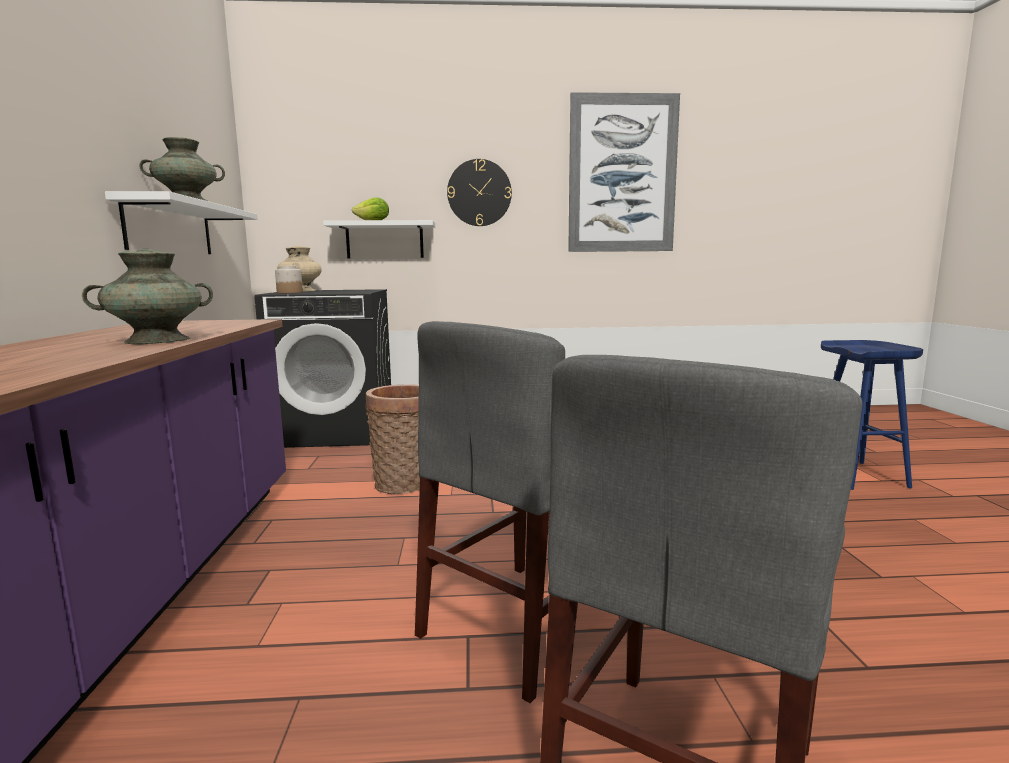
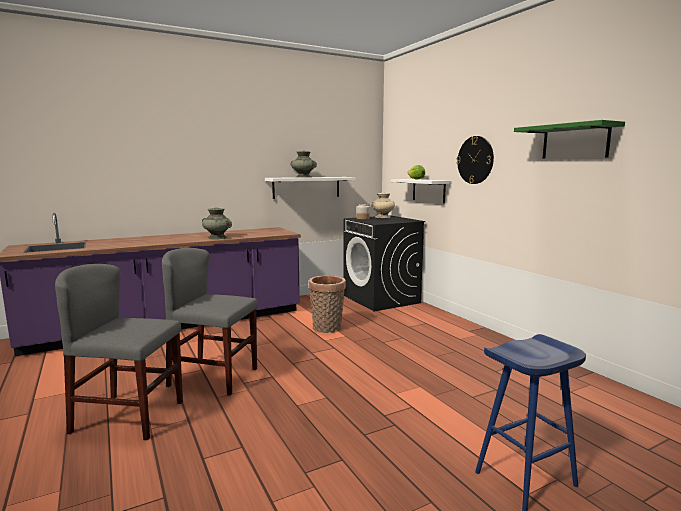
camera: 65 degrees right, 0 degrees up
picture [568,92,680,252] -> green shelf [514,120,625,159]

